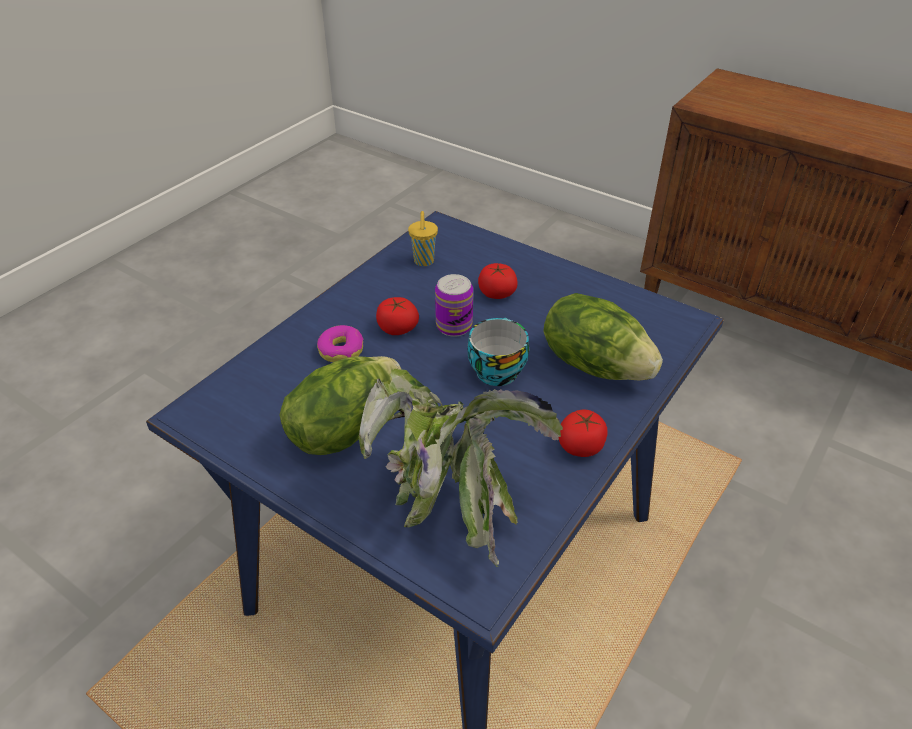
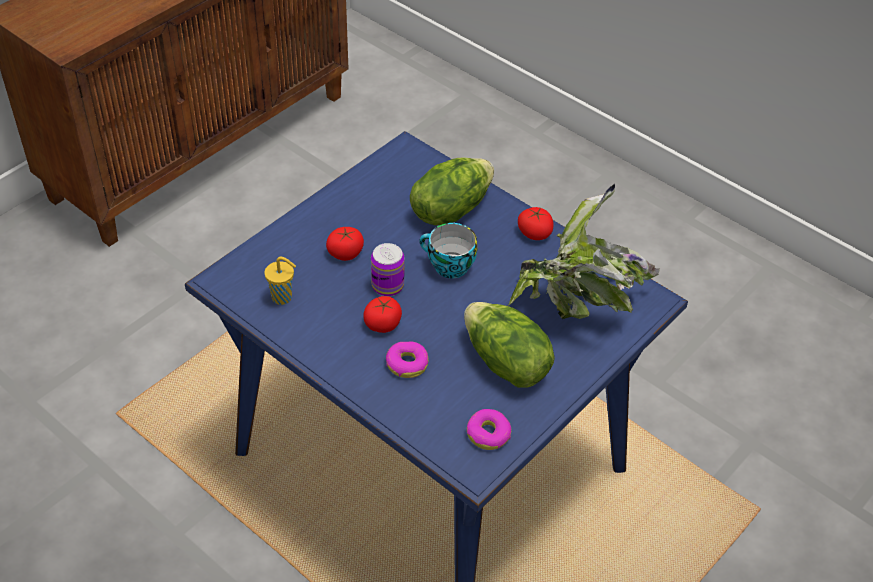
camera: 85 degrees left, 5 degrees up
none -> donut [467,409,511,450]

